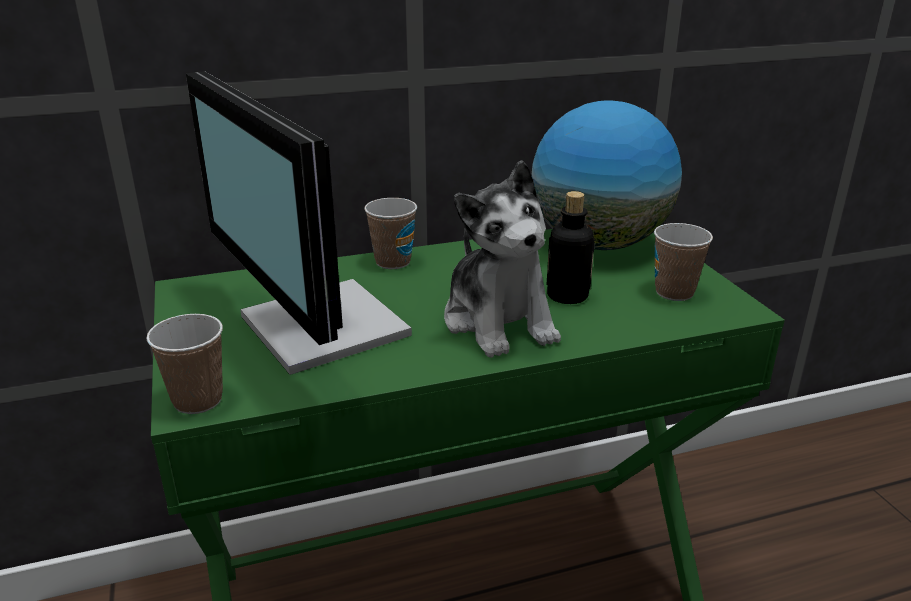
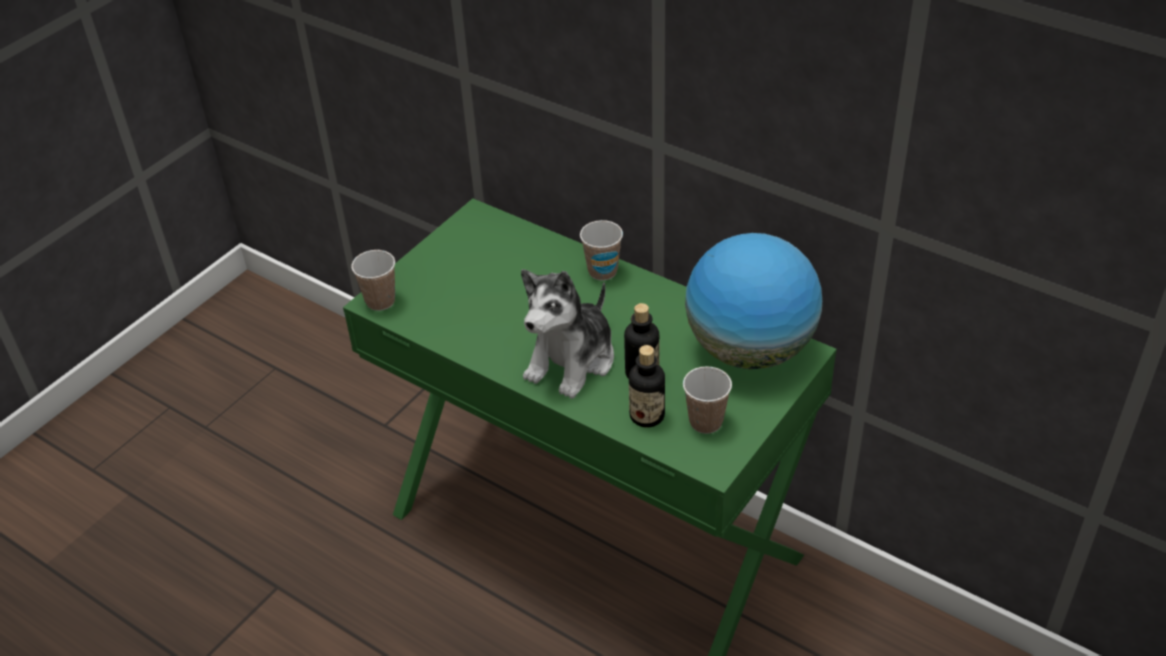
camera: 55 degrees right, 15 degrees up
monitor [186,71,412,375] -> none
none -> bottle [629,345,665,427]

